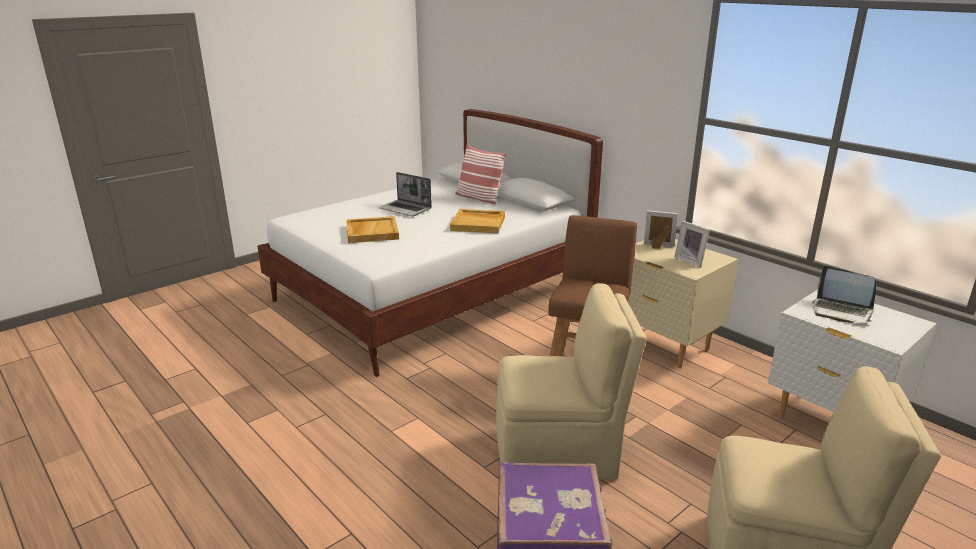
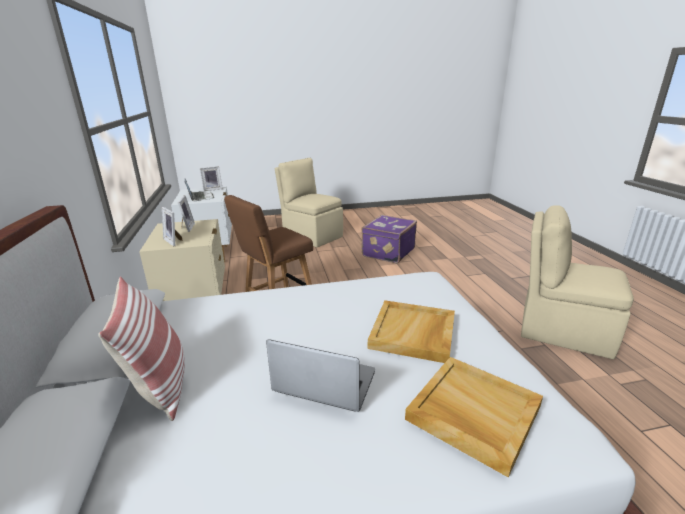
camera: 150 degrees left, 0 degrees up
laptop [378,172,432,216] -> laptop turned 45 degrees counterclockwise [266,339,375,412]
beige tray [450,209,505,234] -> beige tray moved to [405,357,543,477]
beige chair [496,283,647,480] -> beige chair moved to [521,205,634,359]
none -> picture frame [200,166,223,191]

